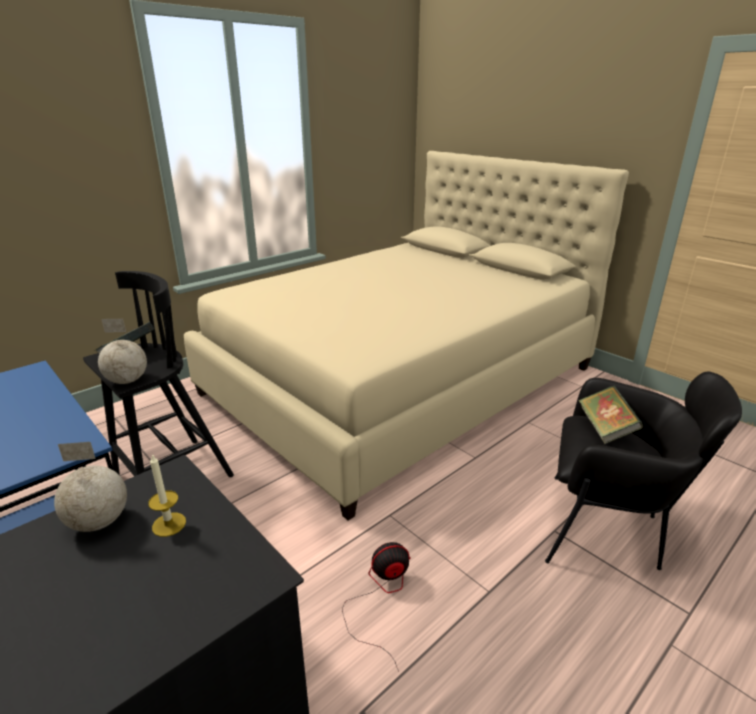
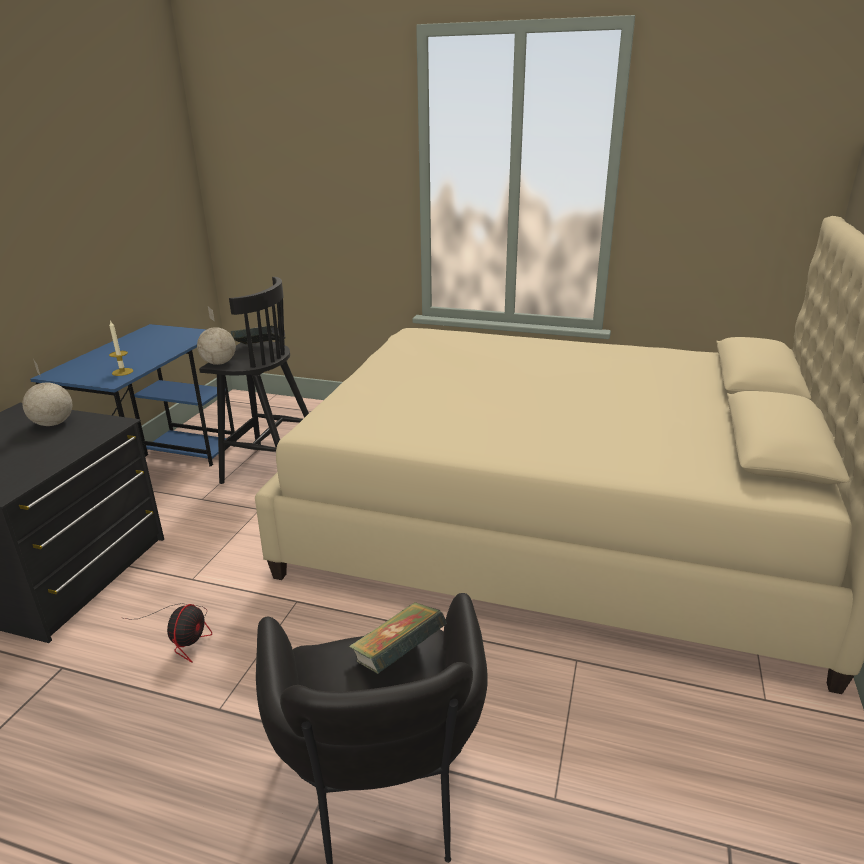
camera: 60 degrees right, 0 degrees up
candle [148,454,186,537] -> candle moved to [109,320,133,376]
fan [342,542,411,672] -> fan turned 60 degrees clockwise [124,603,212,663]

